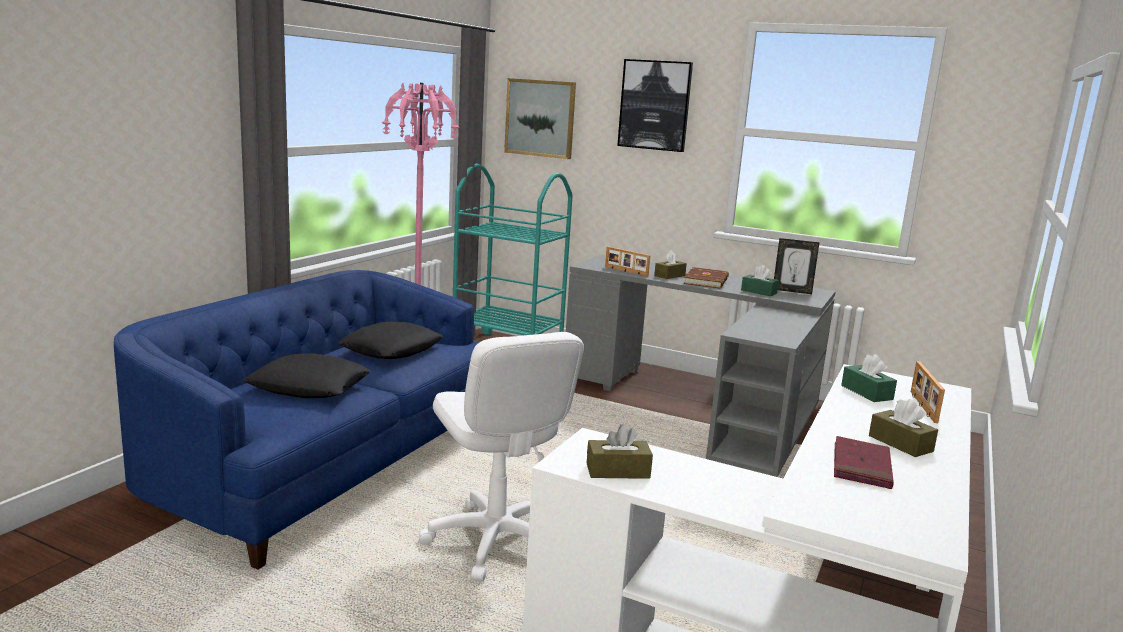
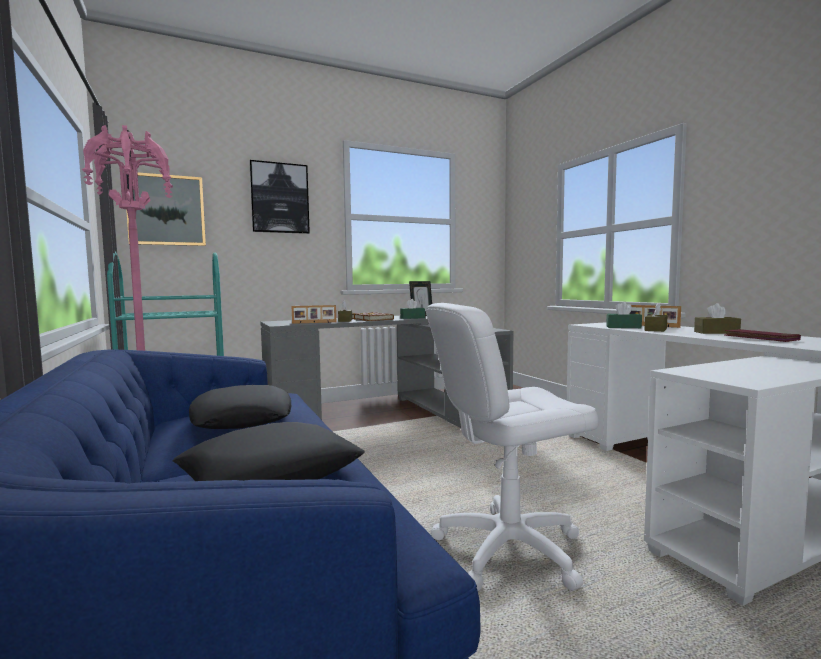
camera: 50 degrees left, 10 degrees down
white office chair [419,332,584,582] -> white office chair turned 150 degrees clockwise [426,303,599,591]
brown tissue box [587,424,653,479] -> brown tissue box moved to [644,302,667,332]

